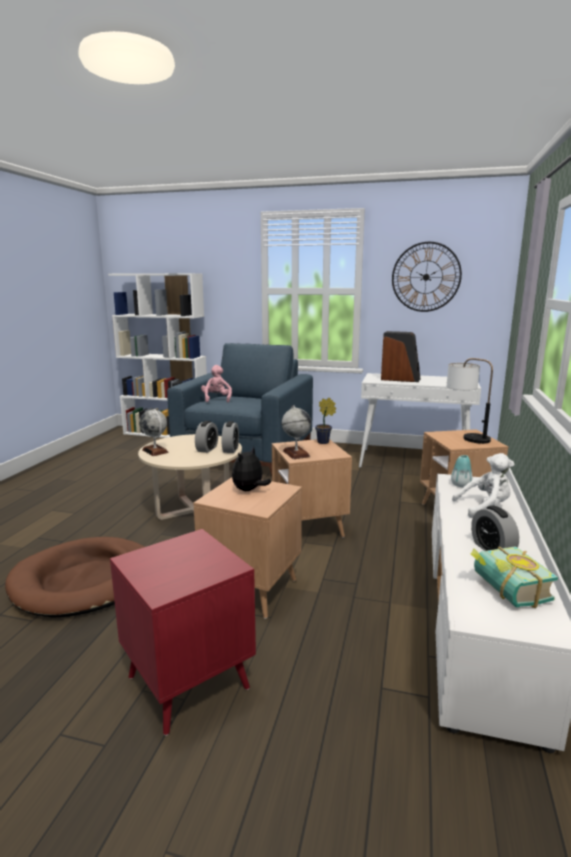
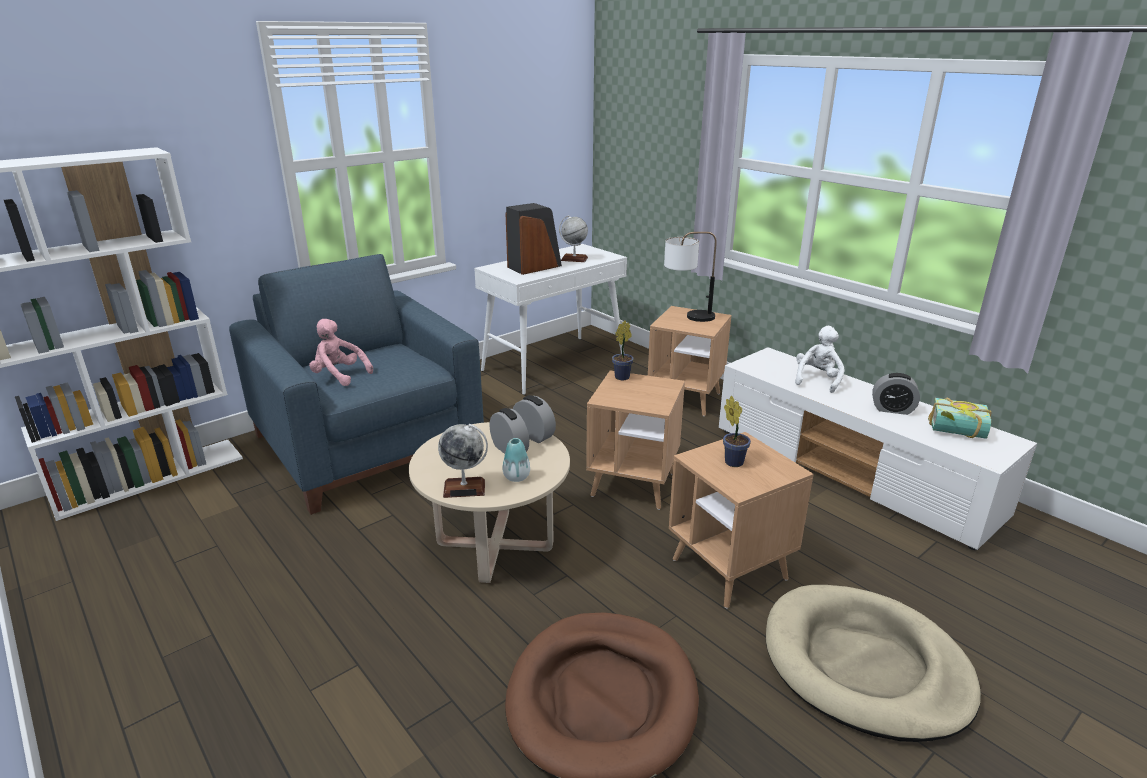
camera: 55 degrees left, 10 degrees up
red side table [110,529,256,736] -> beige dog bed [766,585,981,742]
plush toy [232,446,271,491] -> potted plant [723,396,751,467]
globe [282,405,311,459] -> globe moved to [559,215,588,262]
wall clock [392,242,462,312] -> none
vase [451,455,472,487] -> vase moved to [502,438,530,482]

